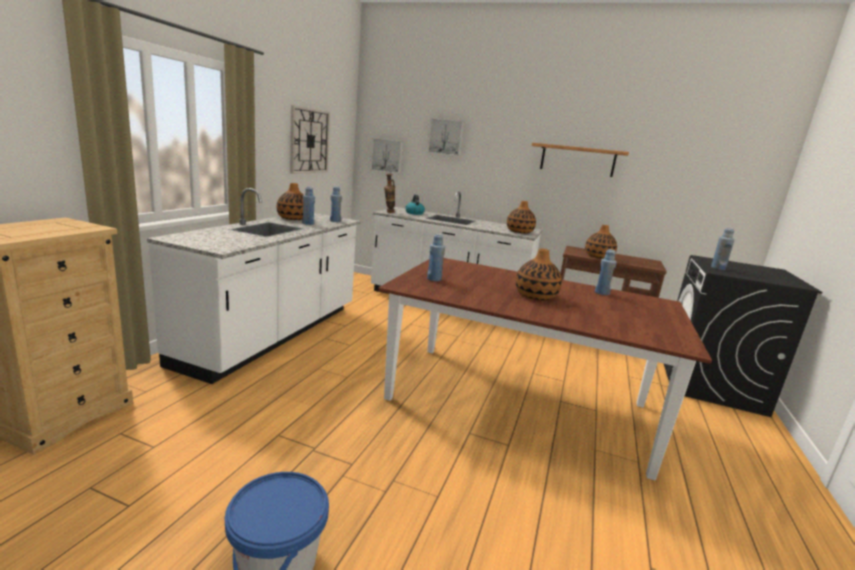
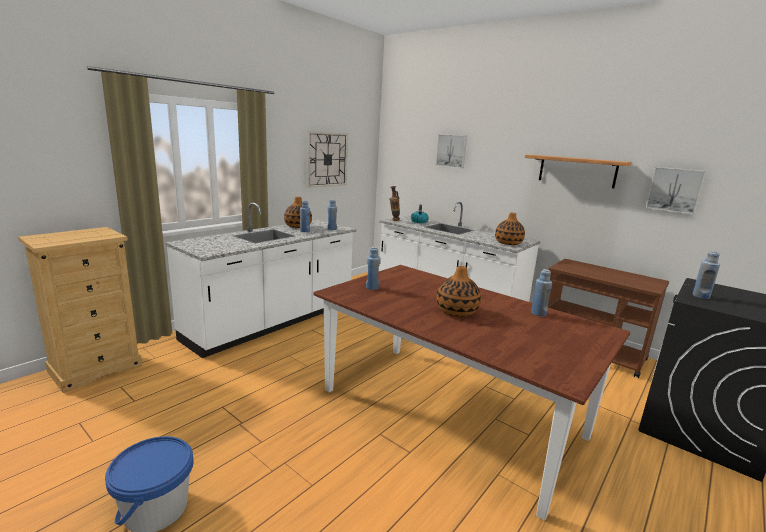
camera: 20 degrees right, 0 degrees up
picture [371,138,403,174] -> picture moved to [645,167,706,214]
vase [585,225,617,259] -> none

